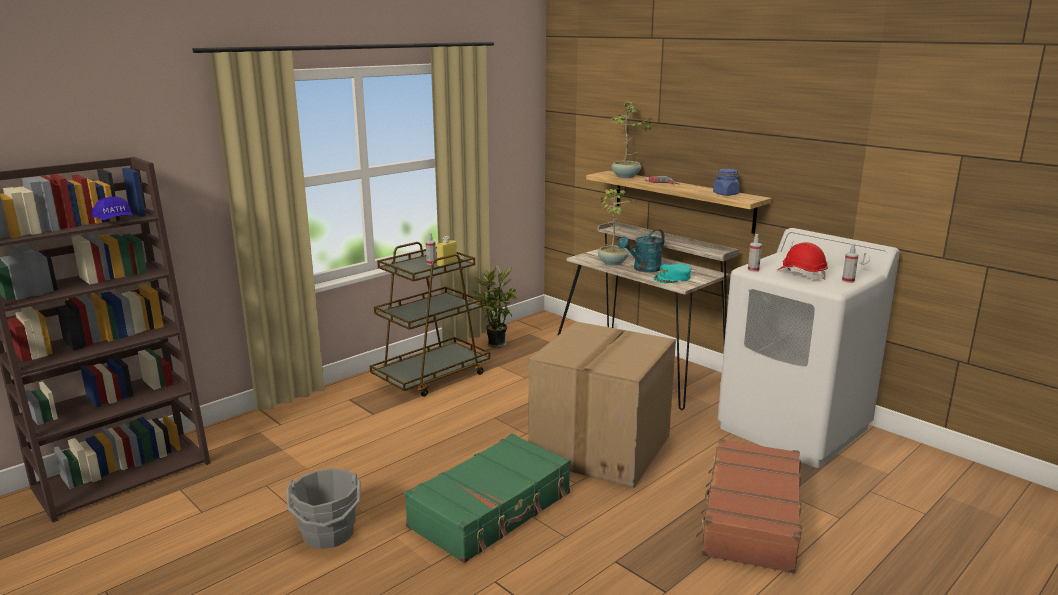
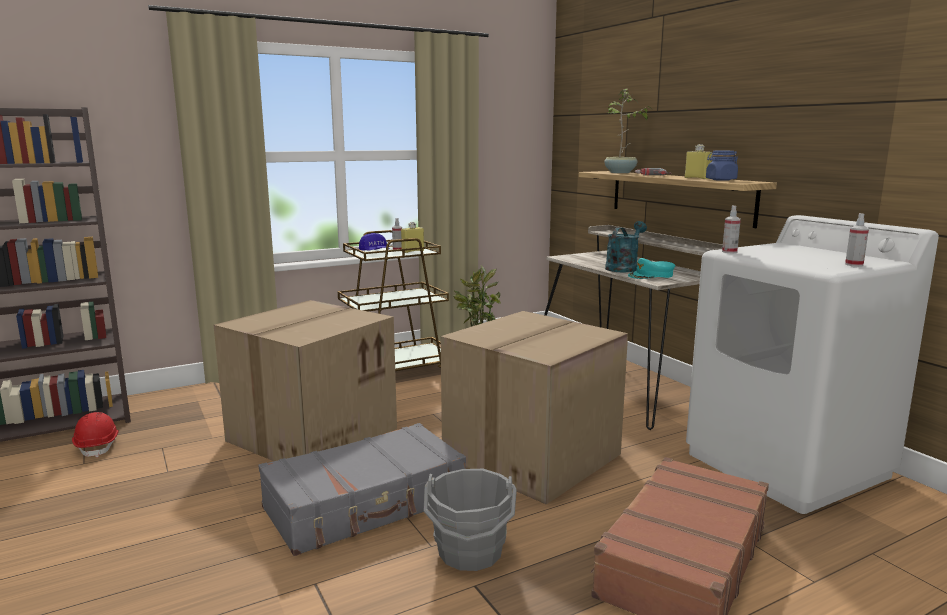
camera: 15 degrees right, 5 degrees down
blue cap [92,197,133,220] -> blue cap moved to [359,233,390,251]
grey bucket [286,468,361,549] -> grey bucket moved to [424,469,517,571]
green suitcase [404,433,570,563] -> grey suitcase [258,423,466,556]
potted plant [598,188,637,265] -> none
turquoise watering can [618,229,665,272] -> turquoise watering can turned 150 degrees clockwise [605,221,647,272]
red hard hat [777,242,828,280] -> red hard hat moved to [72,412,119,457]
none -> cardboard box [214,300,397,461]
none -> yellow bottle [685,144,712,179]

